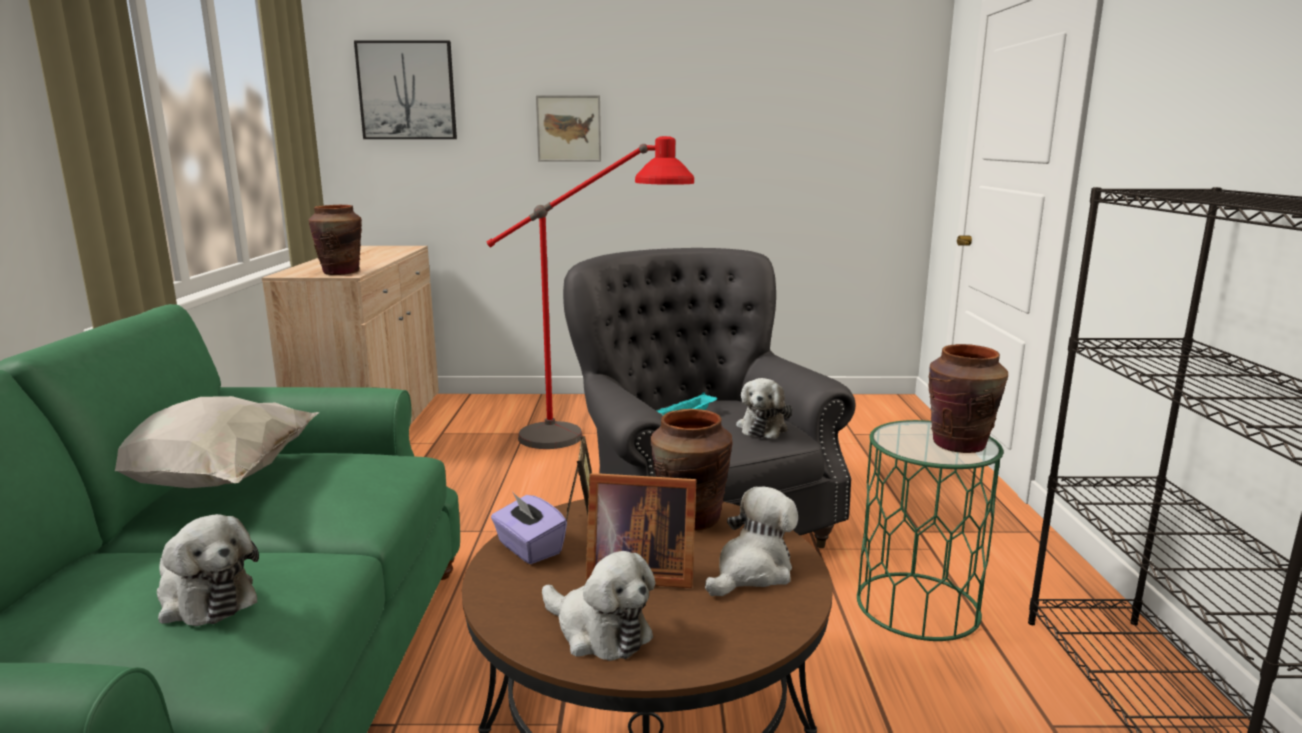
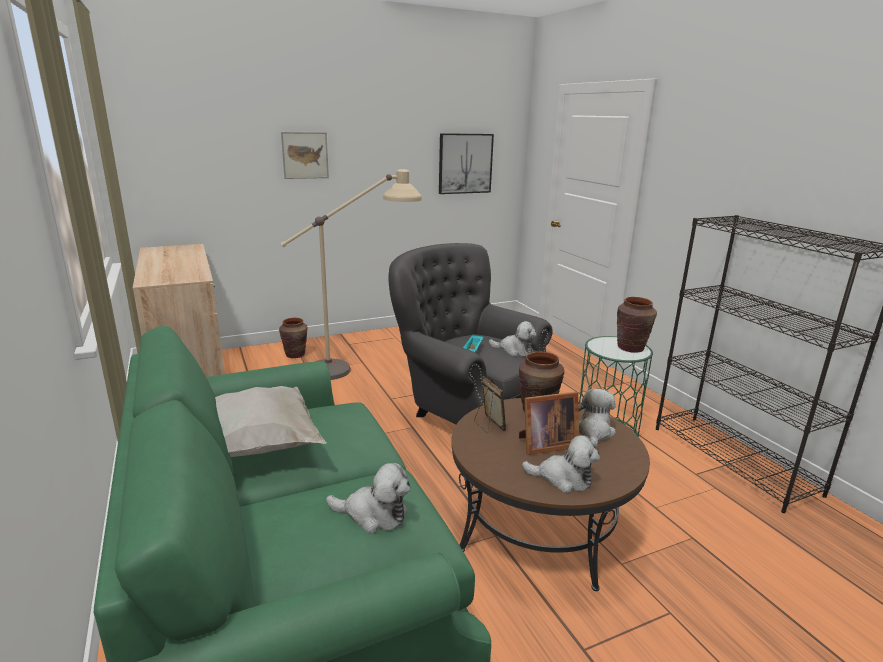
camera: 25 degrees left, 5 degrees up
brown vase [309,205,362,275] -> brown vase moved to [279,318,307,358]
picture [354,40,457,139] -> picture moved to [439,133,494,194]
red floor lamp [486,136,694,449] -> beige floor lamp [281,169,422,380]
purple tissue box [491,493,567,564] -> none
plush toy [736,378,792,439] -> plush toy turned 60 degrees counterclockwise [489,321,537,356]

